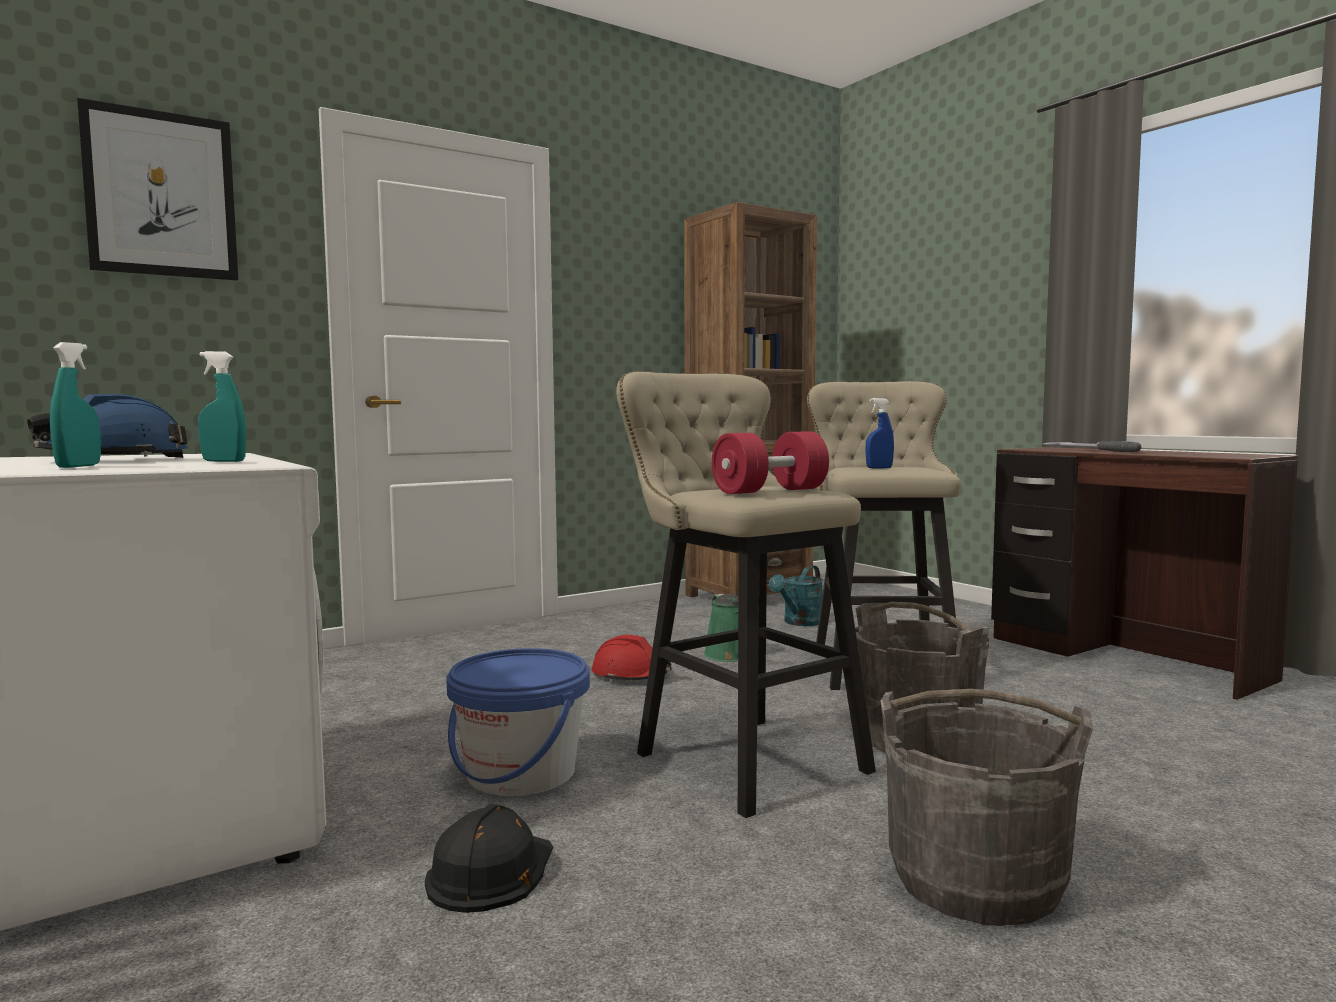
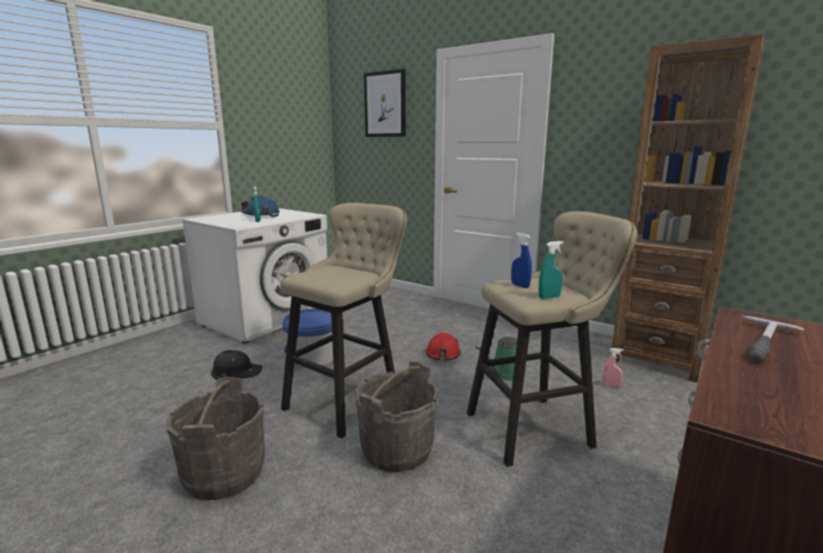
camera: 70 degrees right, 10 degrees up
turquoise spray bottle [50,342,101,468] -> turquoise spray bottle moved to [538,241,563,299]
red dumbbell [712,431,829,494] -> none
turquoise watering can [769,565,823,626] -> pink spray bottle [602,348,624,388]

